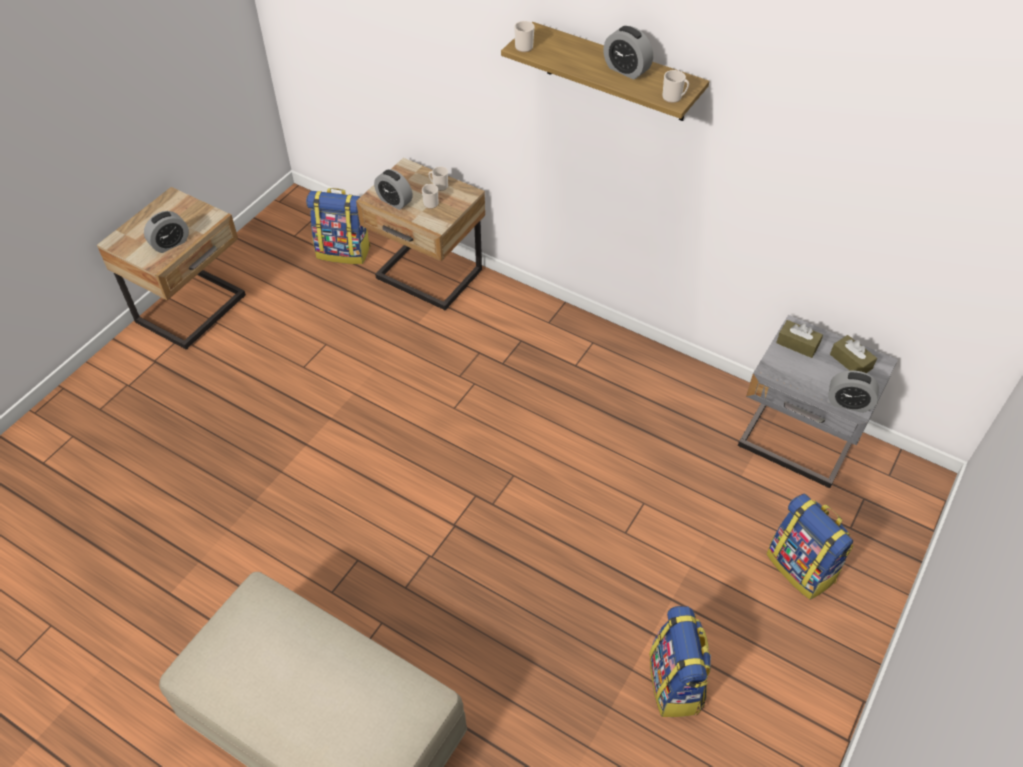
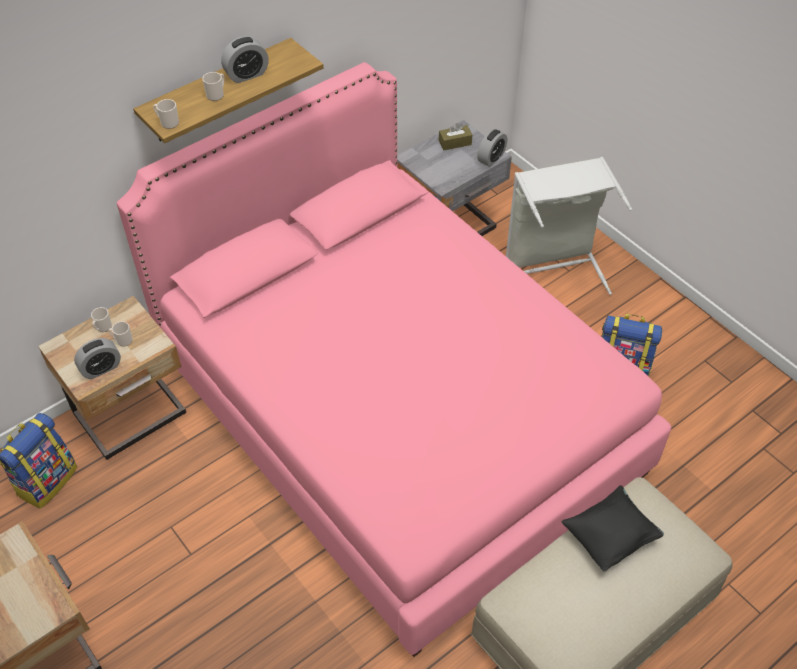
camera: 70 degrees left, 0 degrees up
alarm clock [144,211,189,253] -> none
mug [662,70,689,103] -> mug moved to [202,72,224,101]
backpack [767,494,853,600] -> grey laundry basket [506,157,632,295]
brown tissue box [776,320,823,358] -> none
none -> pink bed [117,62,671,657]
none -> black pillow [561,485,664,572]

